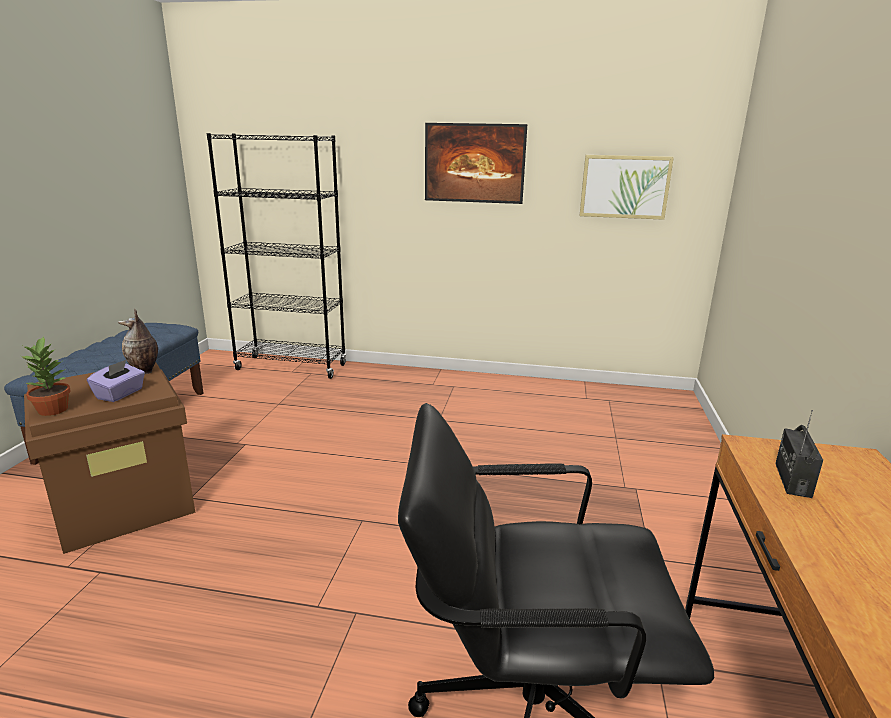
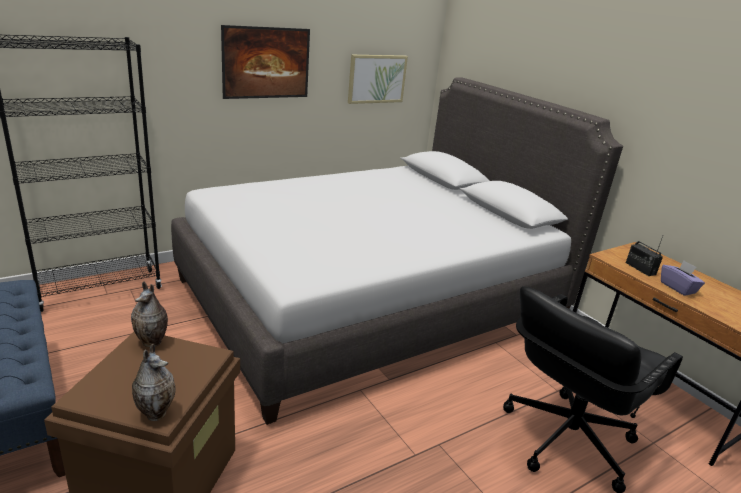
camera: 45 degrees left, 5 degrees up
potted plant [21,336,71,416] -> vase [132,344,176,421]
purple tissue box [87,360,145,402] -> purple tissue box moved to [661,260,705,296]
none -> white bed [171,77,623,425]

